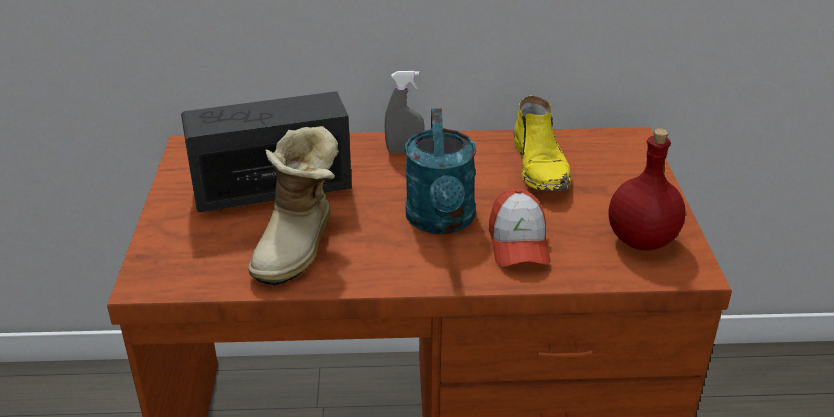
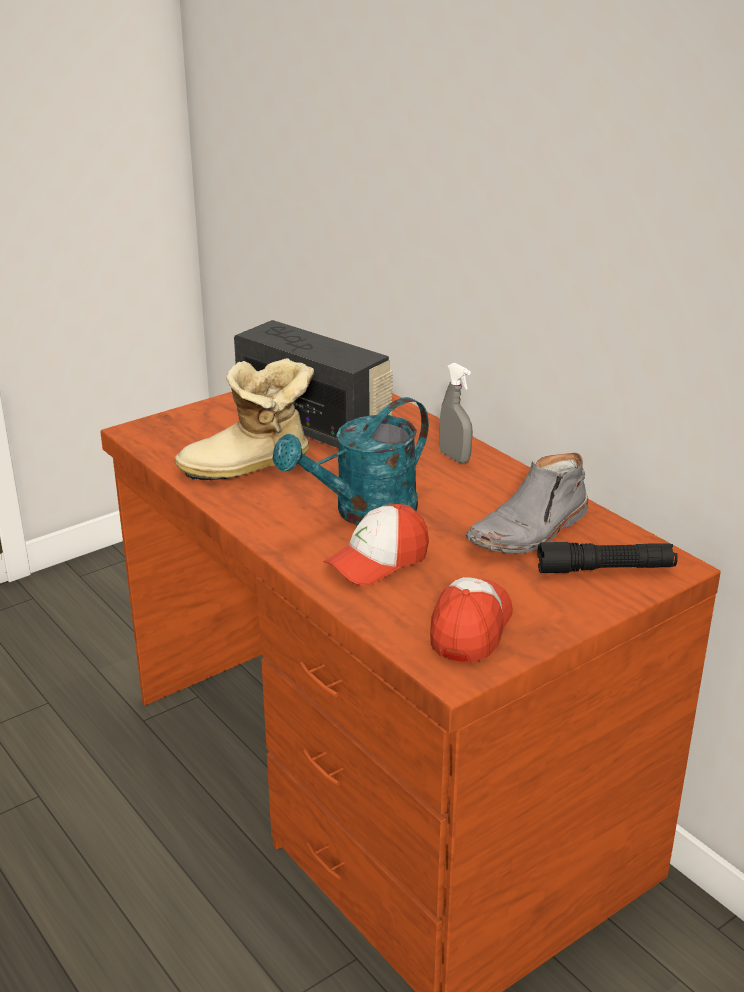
camera: 55 degrees right, 5 degrees down
yellow boot [513,96,571,191] -> grey boot [465,453,588,553]
red bottle [608,128,685,251] -> cap [430,577,513,663]
none -> black flashlight [537,542,678,573]

